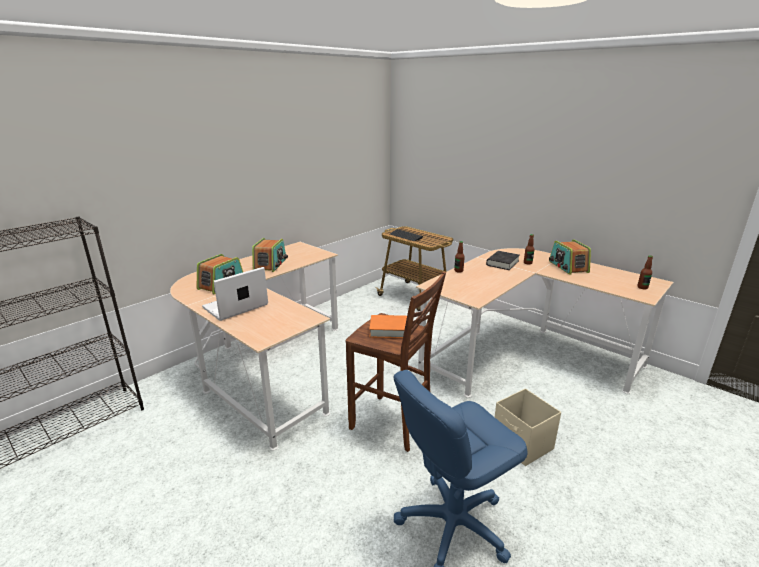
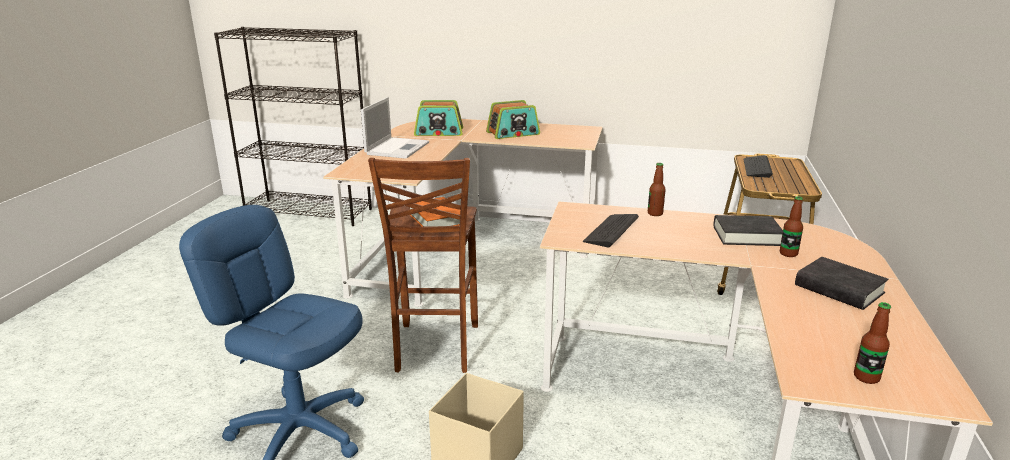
camera: 60 degrees right, 0 degrees up
laptop [202,267,268,321] -> laptop turned 90 degrees clockwise [361,97,429,159]
radio [549,240,591,274] -> black book [795,257,888,310]
none -> keyboard [583,214,639,248]

